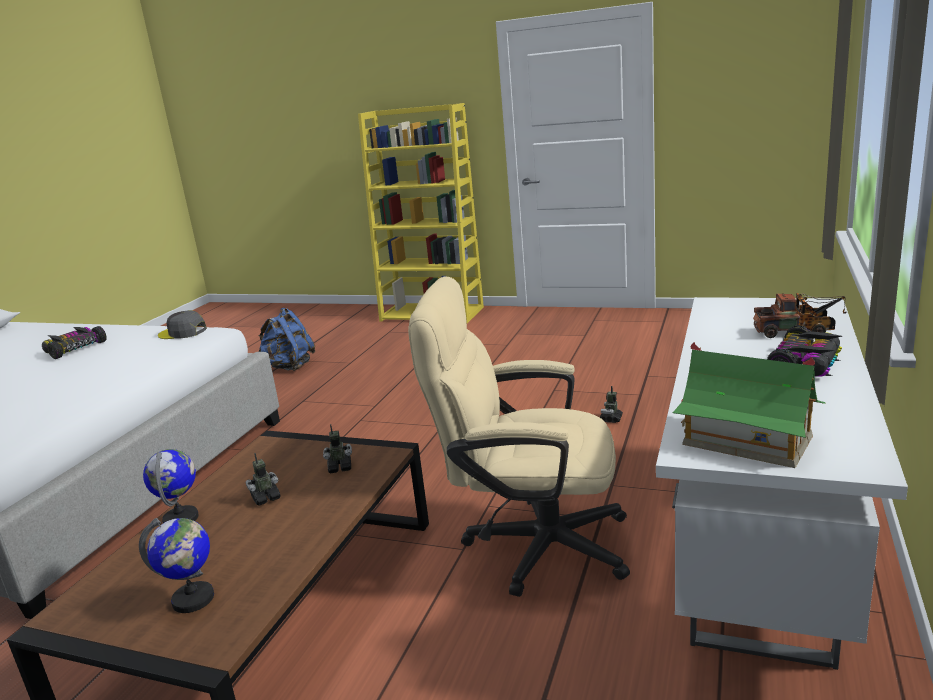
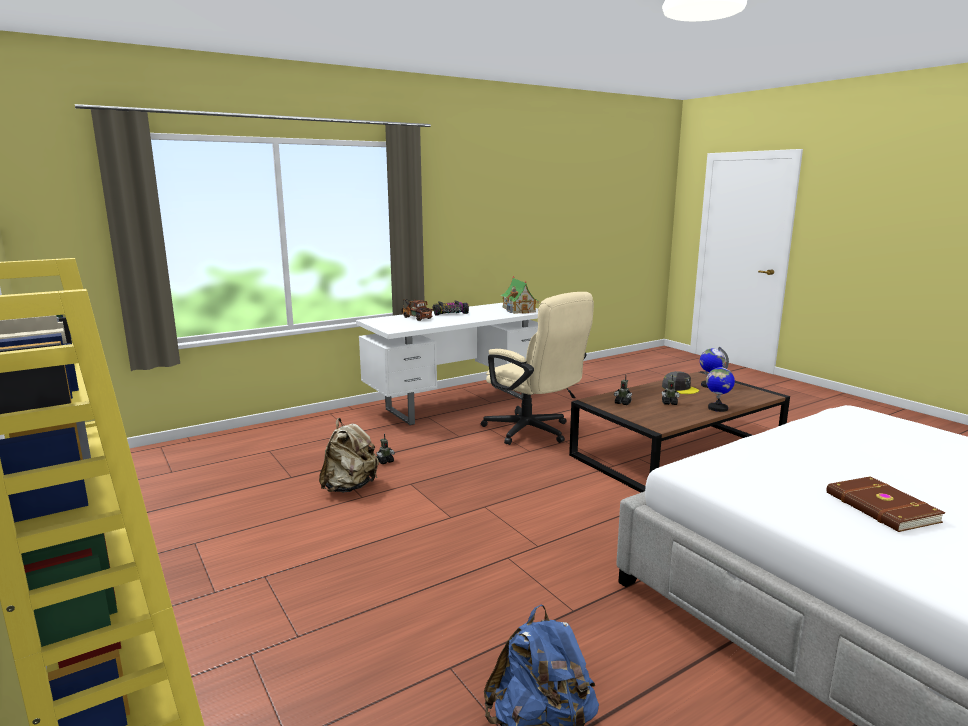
camera: 145 degrees left, 5 degrees down
toy car [42,326,106,359] -> brown book [826,476,945,532]
grey cap [158,310,207,339] -> grey cap moved to [662,371,699,394]
none -> beige backpack [319,418,379,493]

